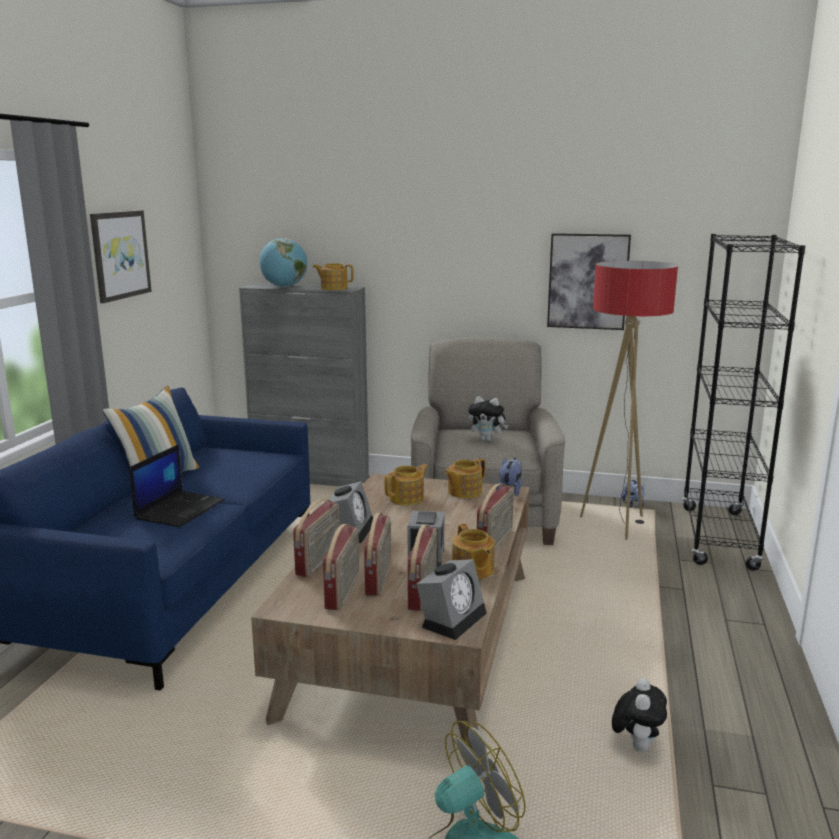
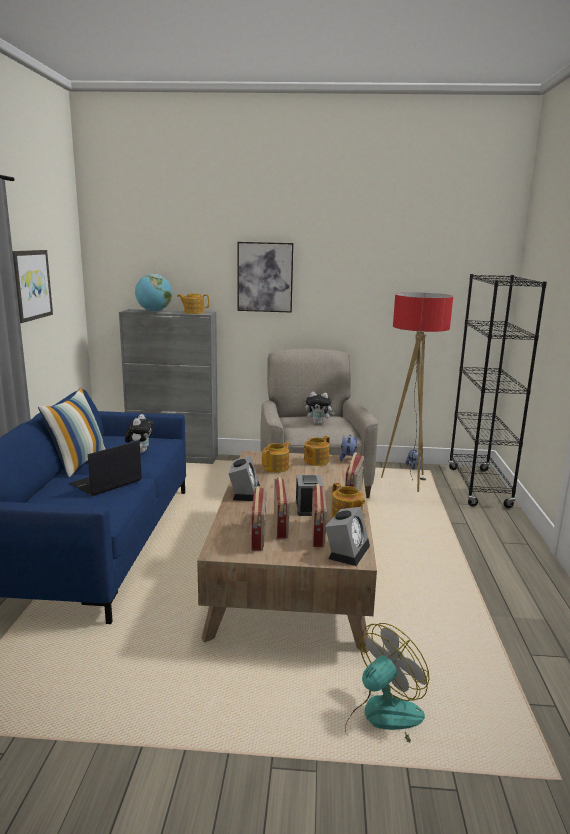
camera: 10 degrees left, 0 degrees up
laptop [129,444,225,527] -> laptop turned 150 degrees counterclockwise [69,440,142,496]
radio [293,499,340,577] -> none
picture [547,233,631,330] -> picture moved to [237,242,294,313]
plush toy [612,678,667,752] -> plush toy moved to [125,414,154,453]

